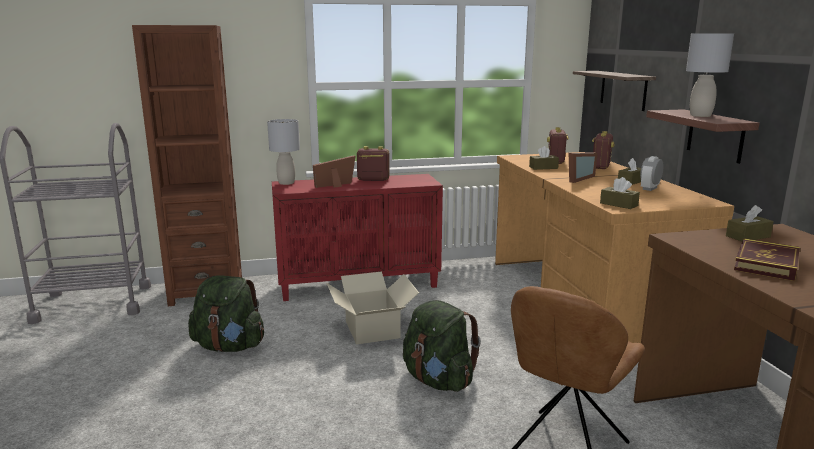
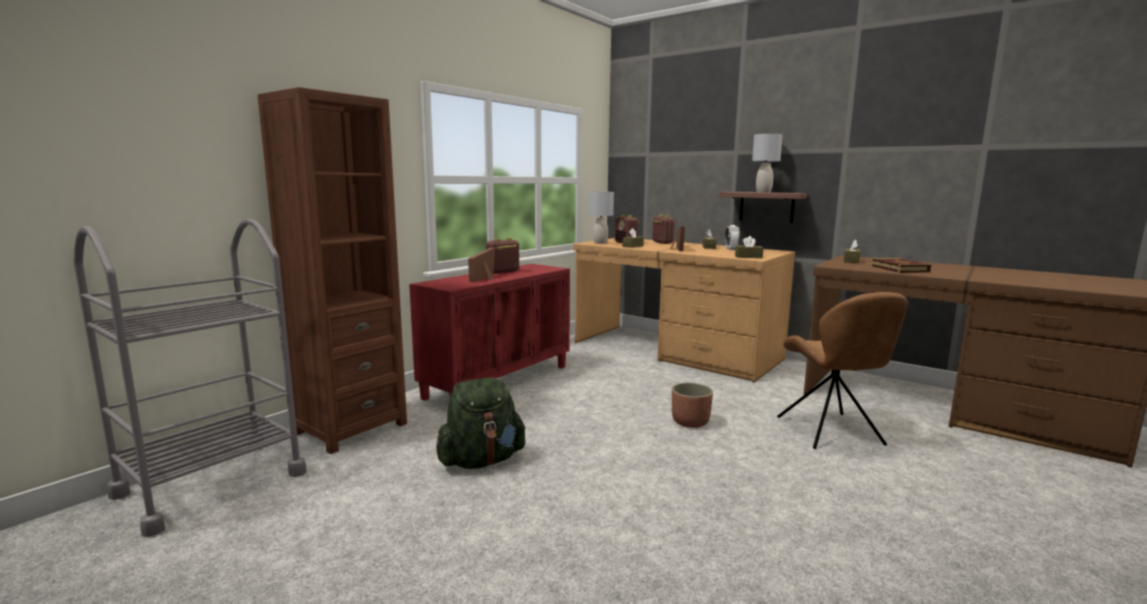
camera: 40 degrees left, 5 degrees down
grey table lamp [267,119,300,185] -> grey table lamp moved to [589,192,614,244]
cardboard box [326,271,419,345] -> none
green backpack [403,300,481,392] -> planter [672,383,713,428]
shelf [573,71,656,111] -> none

